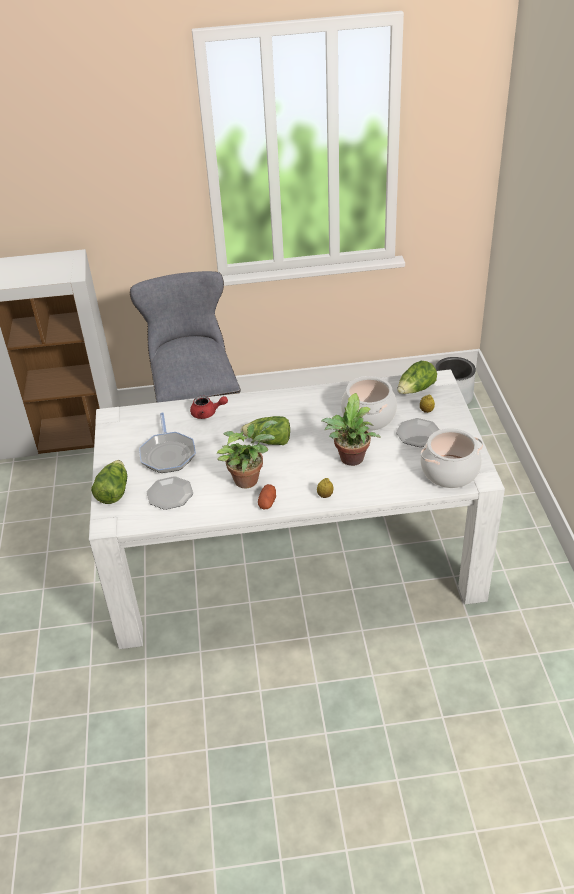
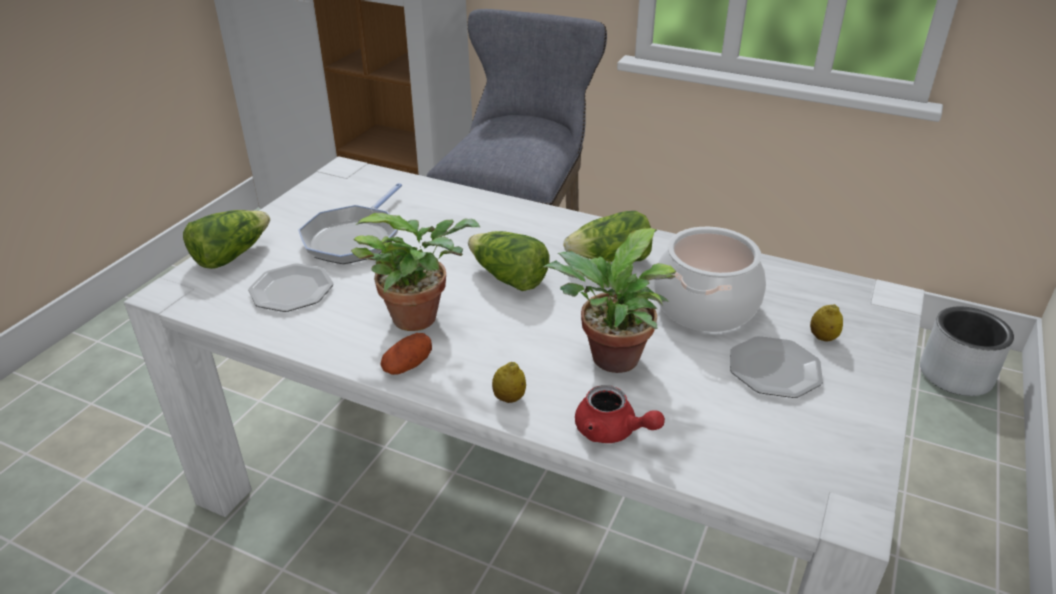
camera: 30 degrees right, 5 degrees down
red teapot [190,396,228,419] -> red teapot moved to [575,385,665,443]
lettuce [397,361,437,394] -> lettuce moved to [563,211,652,262]
cooking pot [421,428,483,488] -> none

